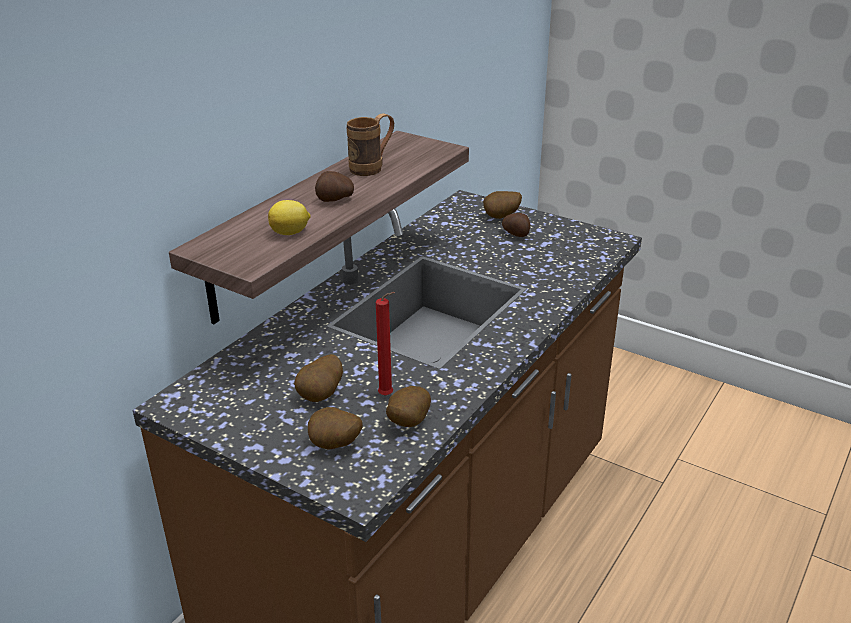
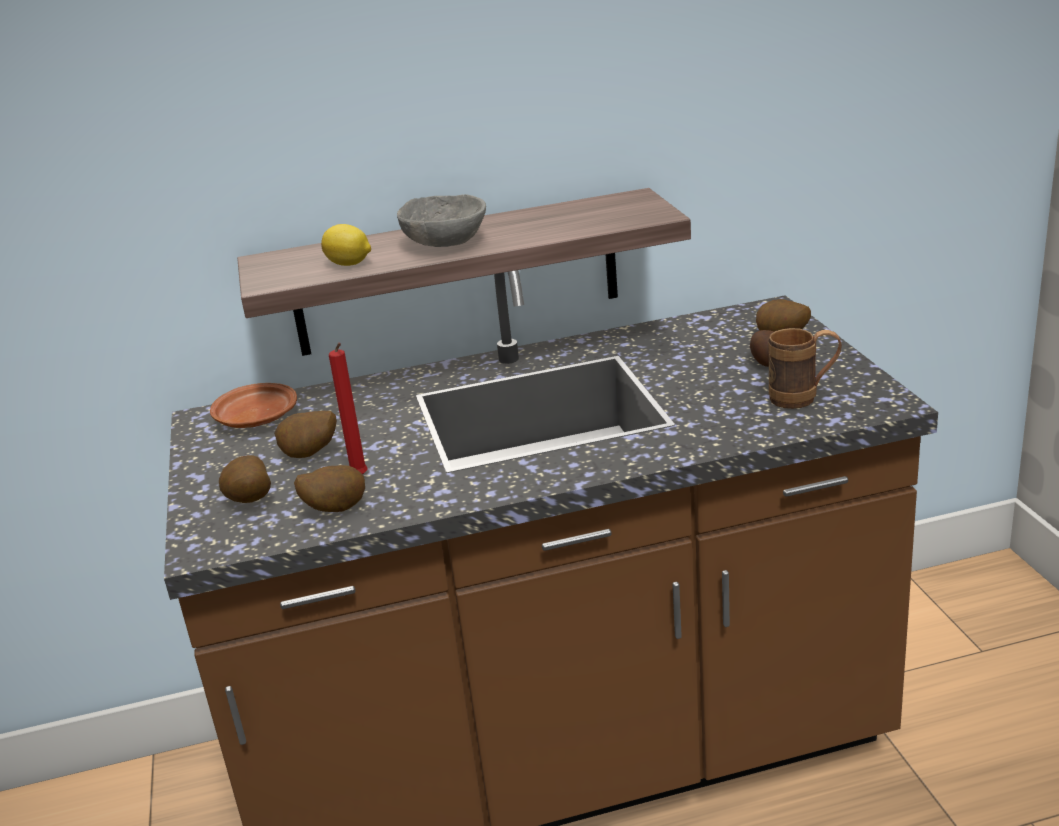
camera: 45 degrees right, 5 degrees down
potato [315,171,354,202] -> grey bowl [397,194,486,247]
brown mug [347,113,394,176] -> brown mug moved to [768,328,842,409]
none -> brown plate [210,383,297,428]

